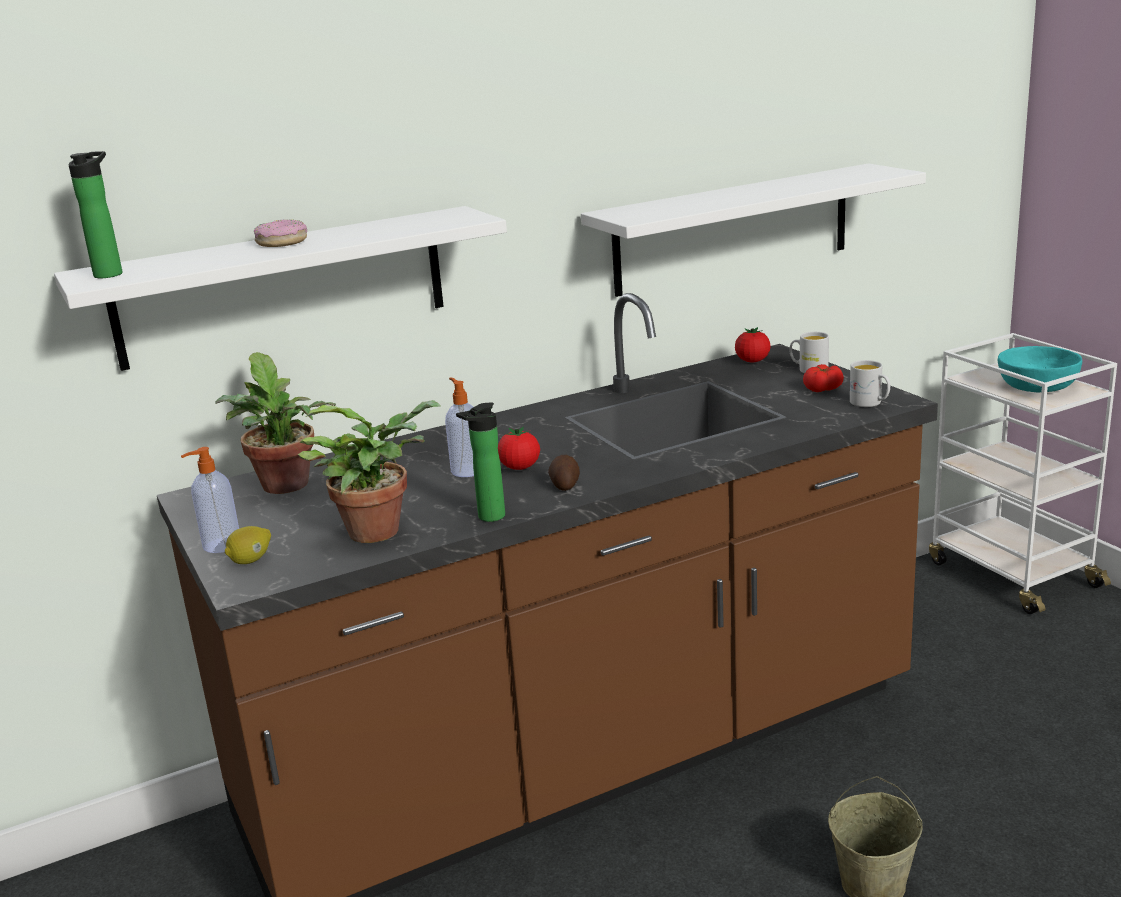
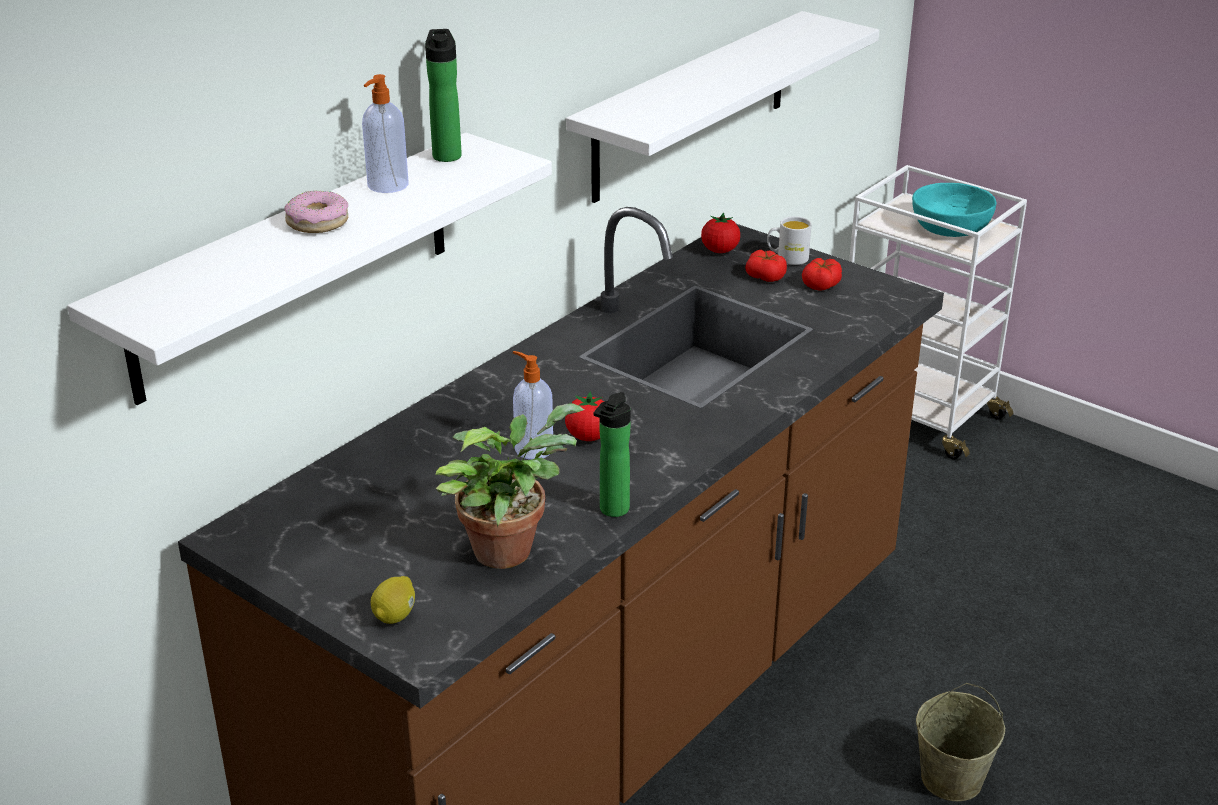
camera: 25 degrees left, 10 degrees up
bottle [68,151,122,278] -> bottle moved to [425,29,462,162]
soap dispenser [181,447,239,553] -> soap dispenser moved to [362,74,409,193]
potted plant [215,352,336,494] -> none
potato [548,455,580,491] -> none
white mug [850,360,890,407] -> none
none -> tomato [745,250,787,282]

